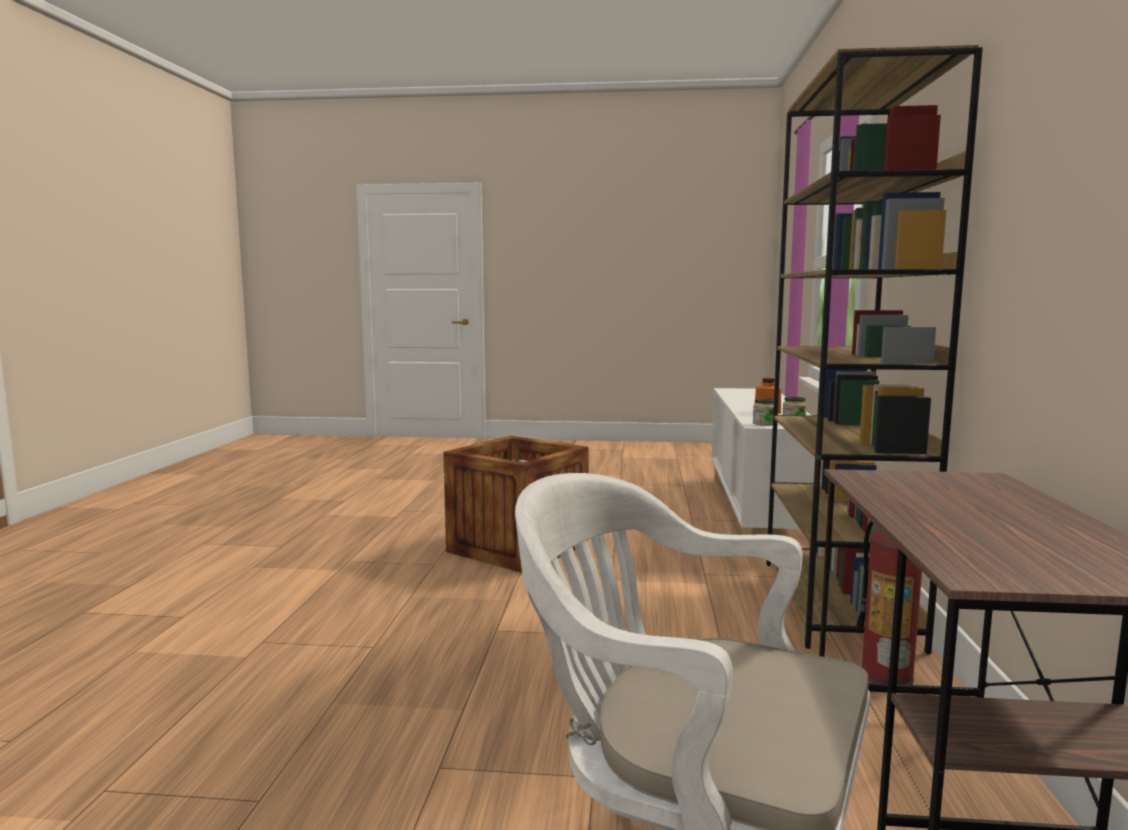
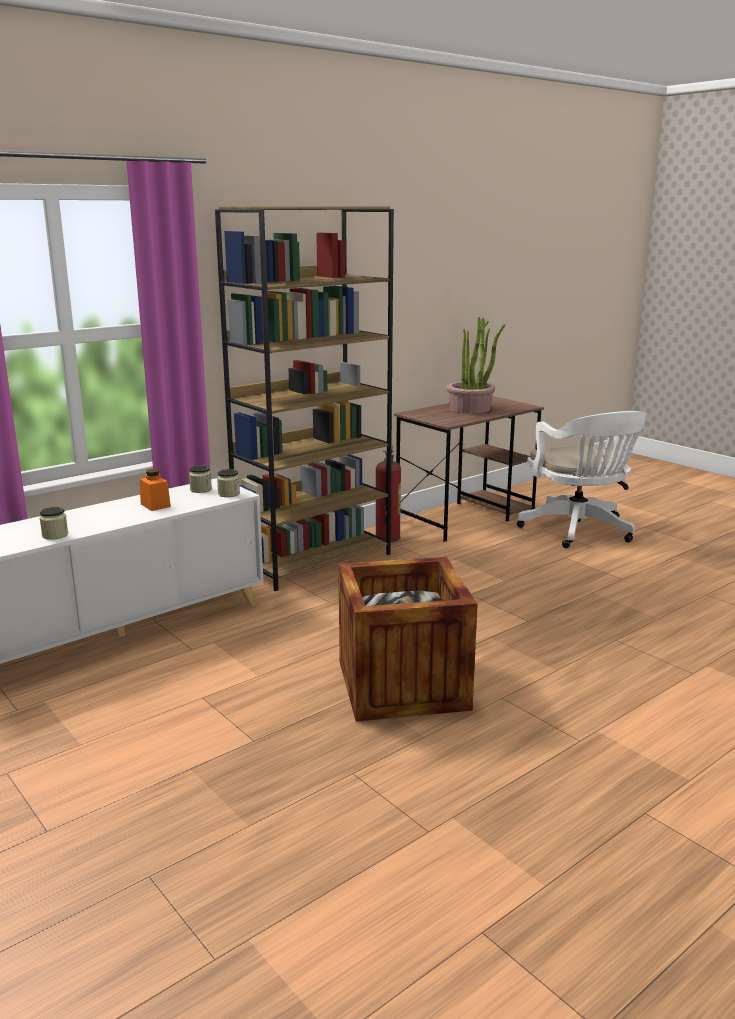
camera: 135 degrees left, 10 degrees up
none -> jar [40,507,68,540]
none -> potted plant [446,317,505,414]

